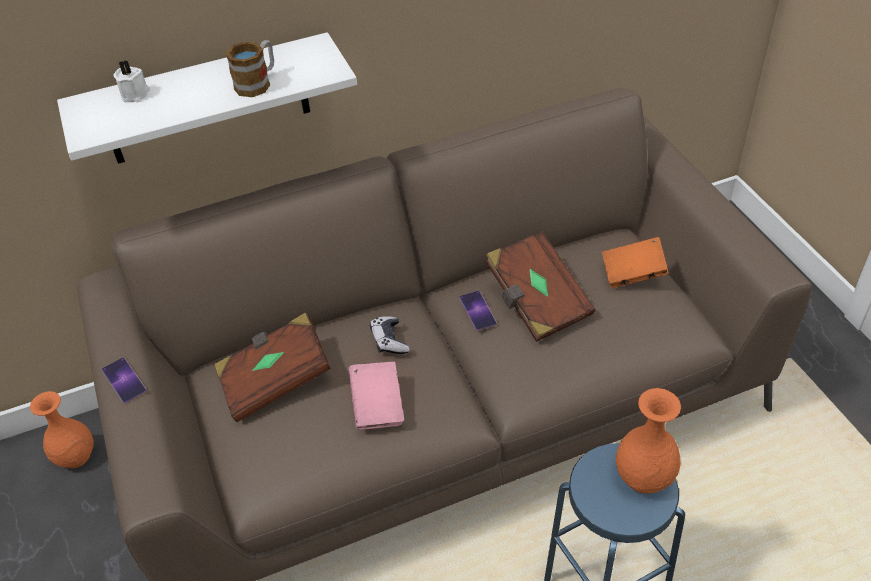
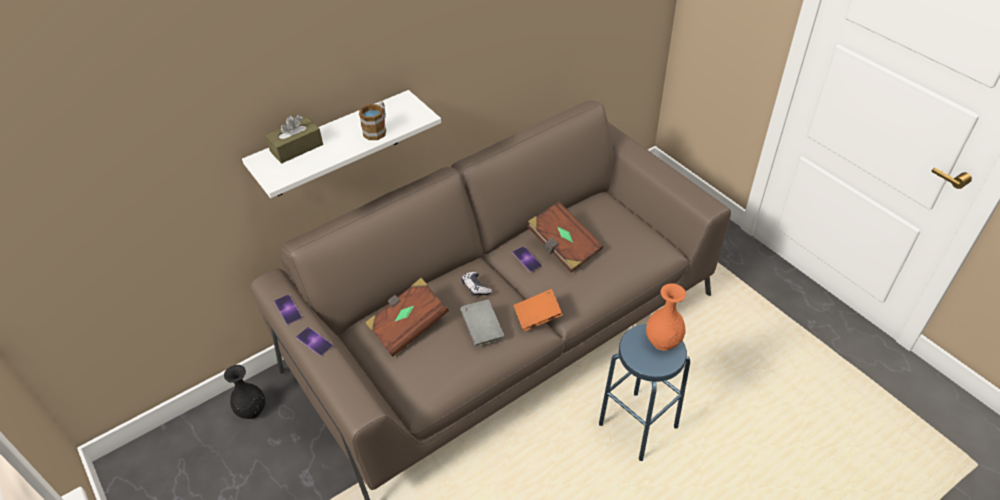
camera: 15 degrees left, 0 degrees up
orange vase [30,391,94,468] -> black vase [224,365,265,419]
white candle [113,60,150,102] -> brown tissue box [265,115,323,164]
pink book [348,362,404,430] -> grey book [460,299,504,347]
orange book [602,237,669,288] -> orange book moved to [514,289,563,331]
none -> phone [274,294,302,325]

